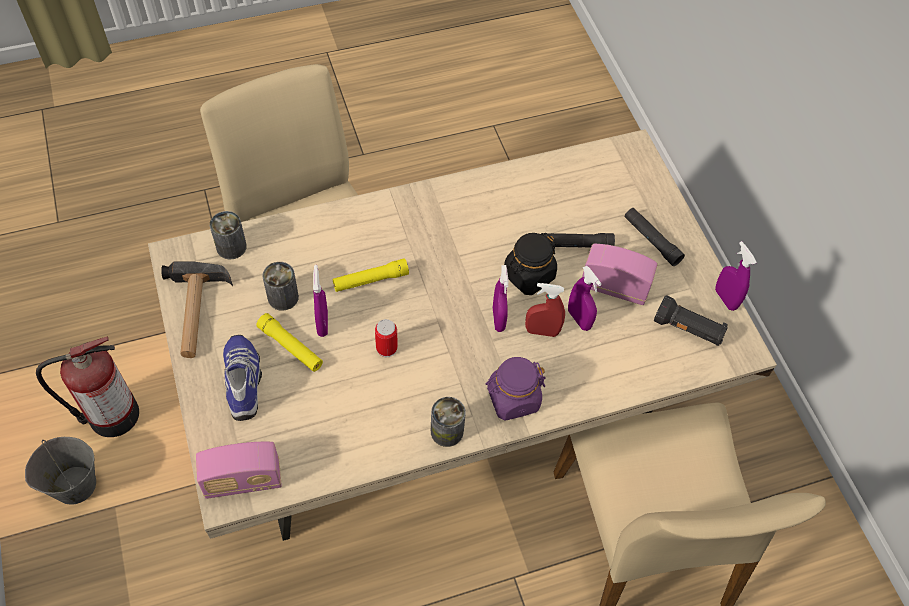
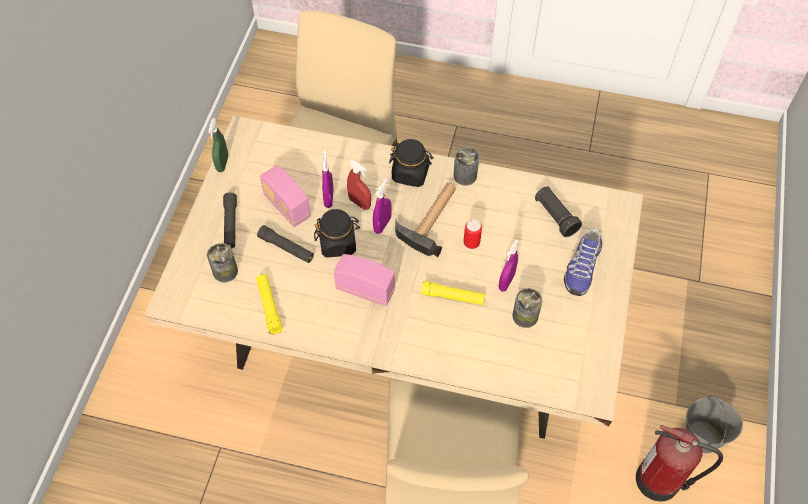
camera: 145 degrees left, 0 degrees up
hammer [161,262,233,358] -> hammer moved to [395,183,456,257]
radio [196,442,282,499] -> radio moved to [334,254,395,306]
can [210,211,247,260] -> can moved to [207,243,238,282]
yellow flashlight [256,313,323,372] -> yellow flashlight moved to [256,274,283,334]
purple jar [486,357,546,421] -> black jar [389,139,433,187]
black flashlight [654,295,728,346] -> black flashlight moved to [535,186,582,237]
purple spray bottle [715,241,757,311] -> green spray bottle [208,118,228,172]

